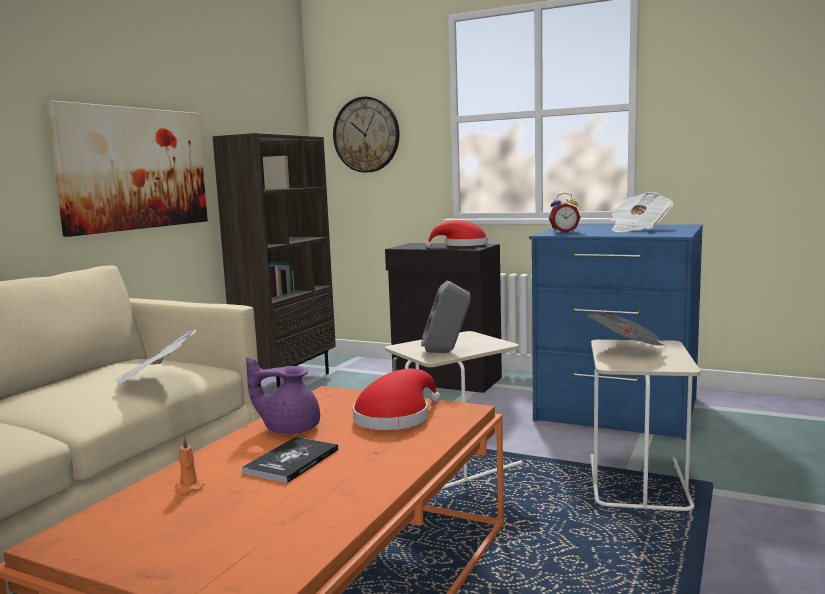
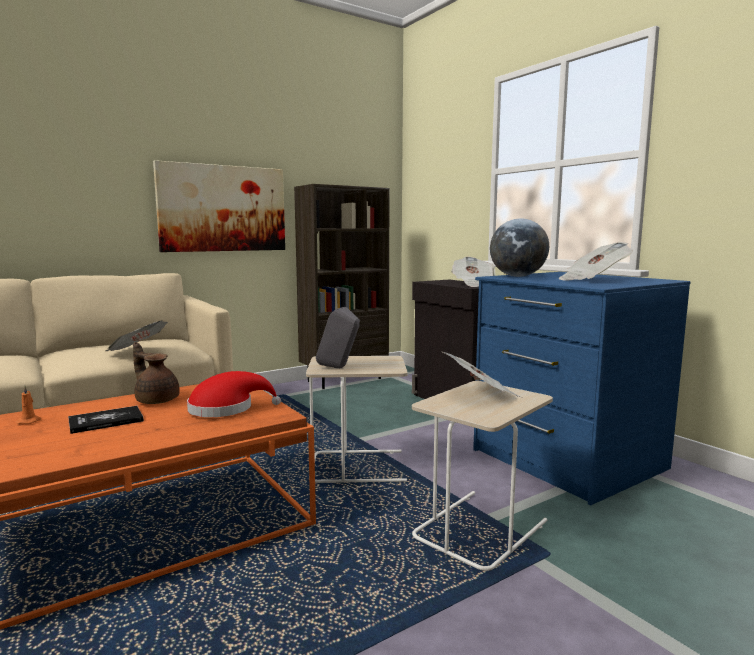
camera: 30 degrees right, 0 degrees up
purple teapot [246,357,320,434] -> brown teapot [133,342,180,404]
wall clock [333,97,400,173] -> none
red hat [426,220,488,248] -> newspaper [451,257,496,287]
alarm clock [549,193,581,233] -> globe [490,218,549,277]

